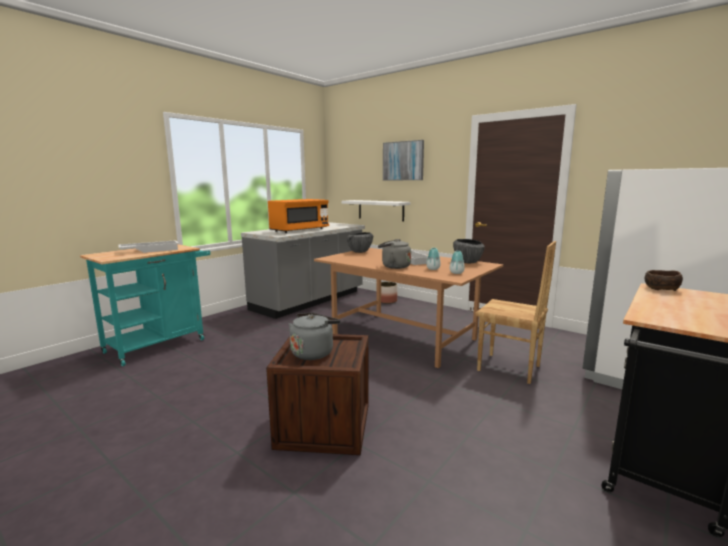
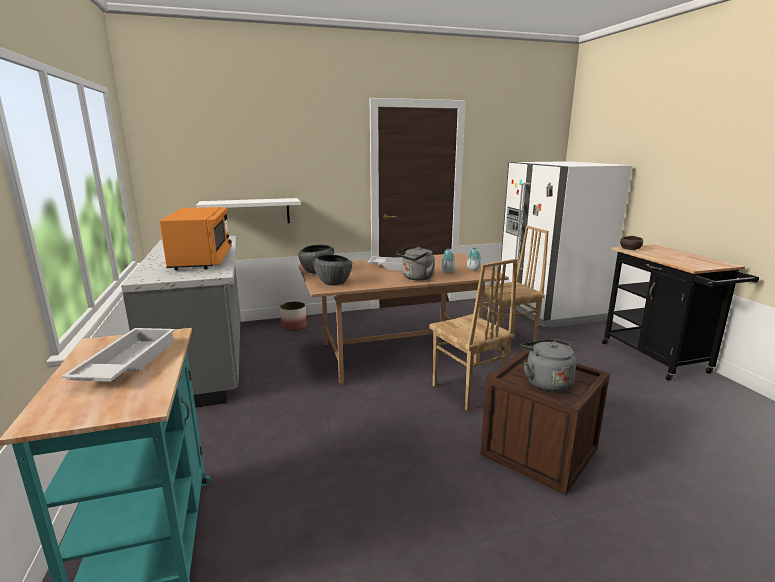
camera: 55 degrees left, 5 degrees up
picture [383,140,424,180] -> none
bowl [453,239,485,263] -> bowl moved to [313,255,352,286]
none -> brown chair [429,259,517,411]

